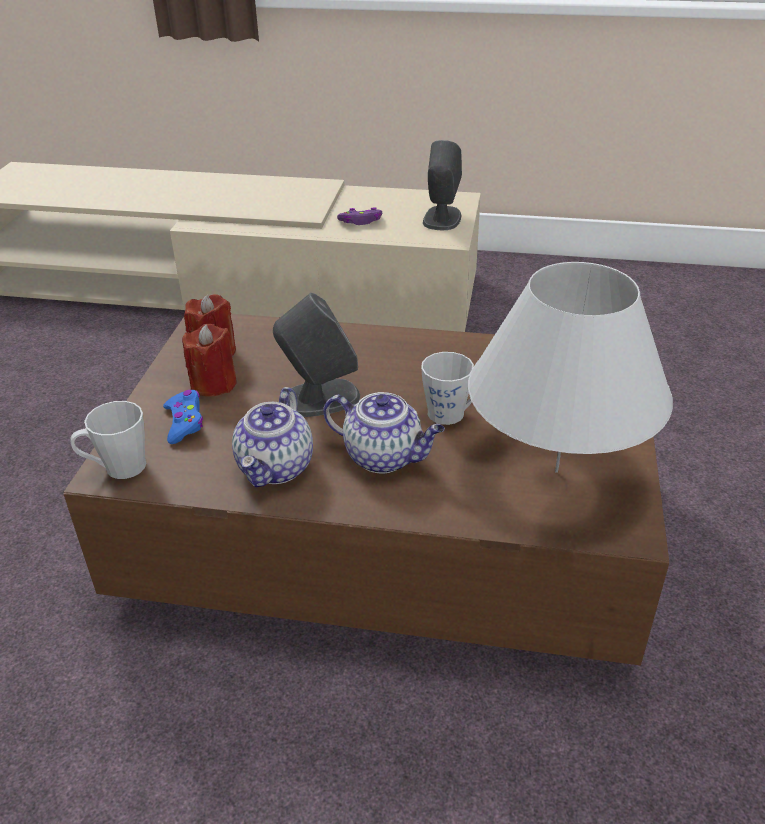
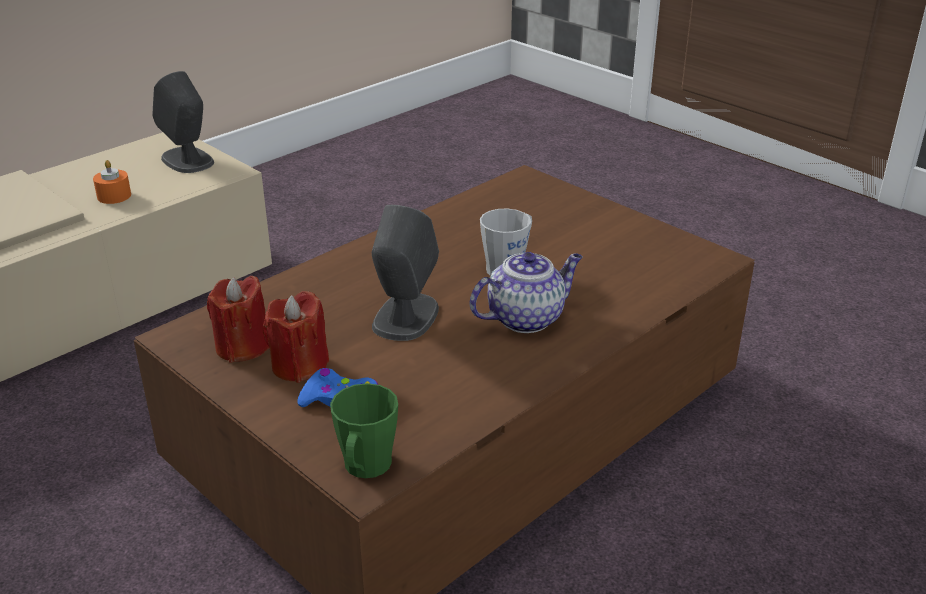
camera: 55 degrees left, 5 degrees down
grey mug [71,401,146,479] -> green mug [330,383,398,478]
teapot [232,387,313,487] -> none
purple game controller [337,207,382,225] -> orange candle [93,160,131,204]
white table lamp [468,262,673,473] -> none

